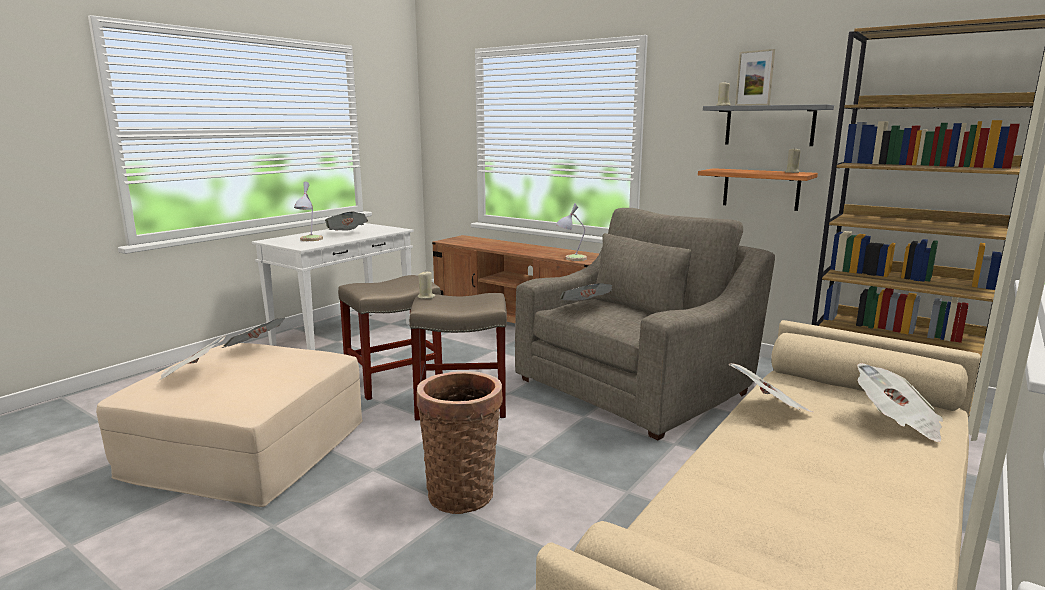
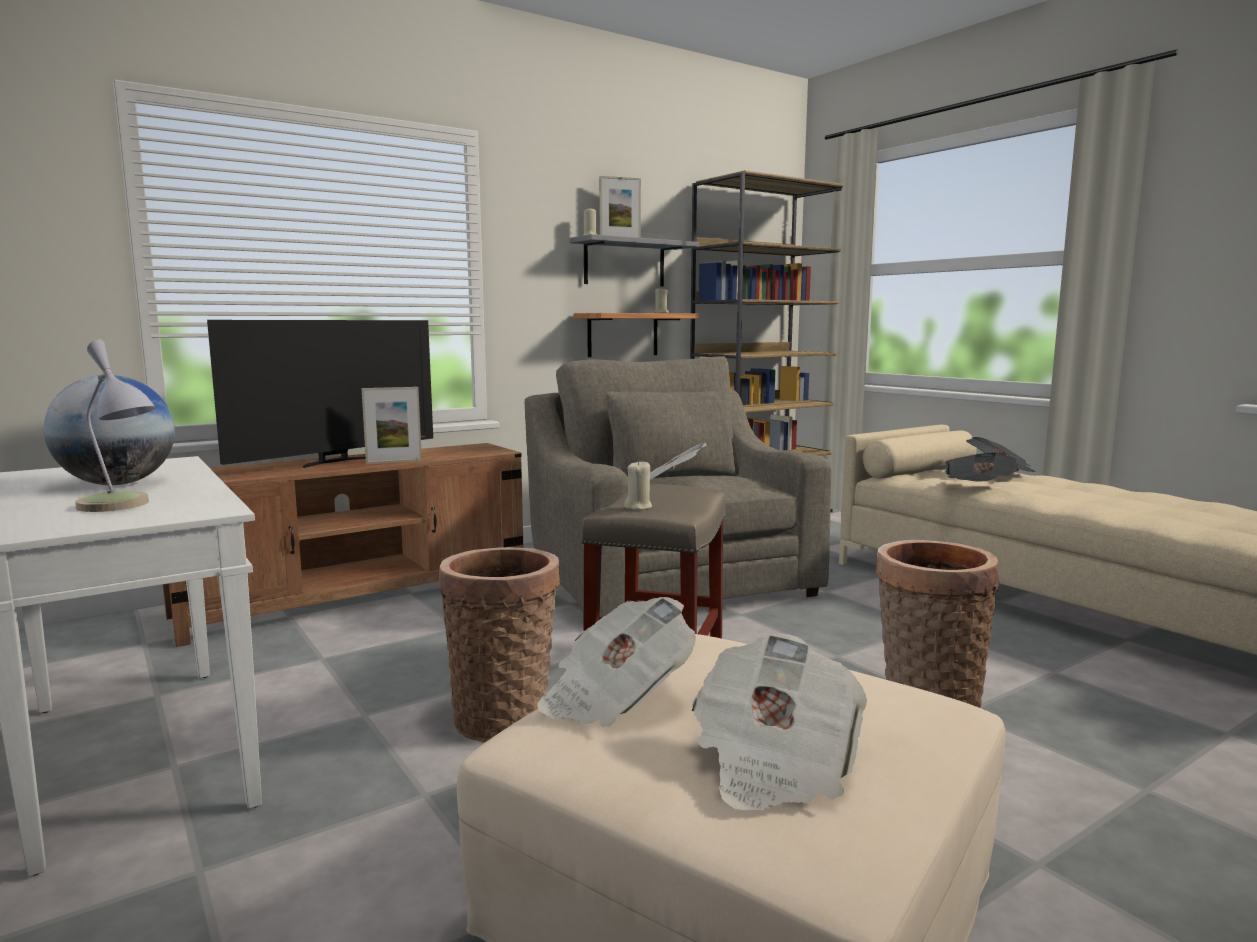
camera: 70 degrees left, 5 degrees down
newspaper [325,212,368,231] -> globe [44,375,175,485]
beige stool [338,275,443,400] -> basket [439,547,560,742]
table lamp [556,203,587,261] -> none
none -> television [207,320,433,468]
none -> picture frame [362,387,422,464]

